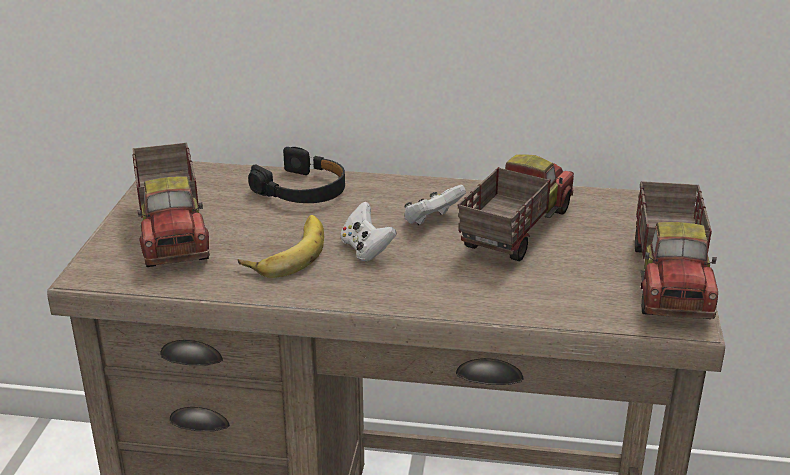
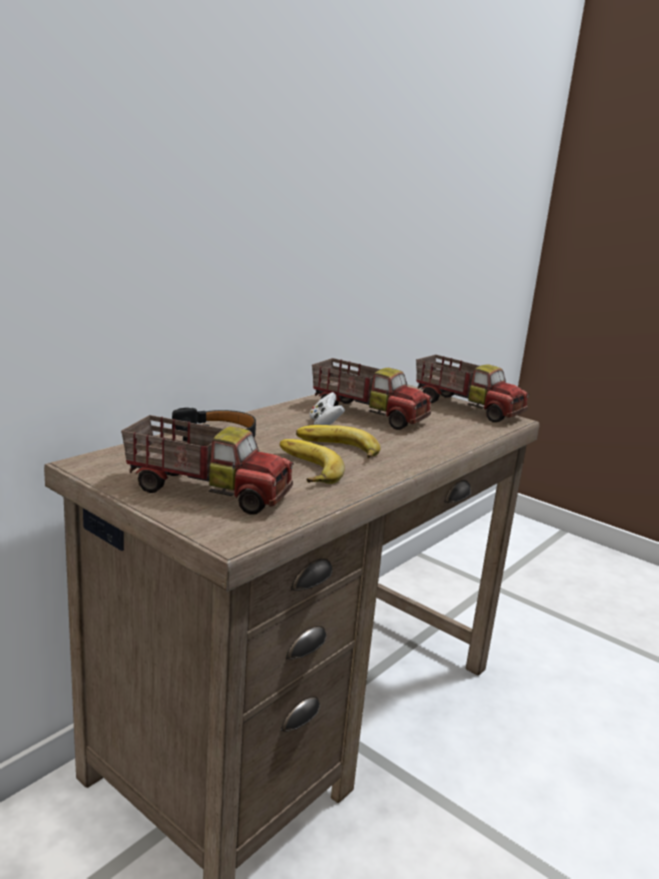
camera: 60 degrees left, 10 degrees down
white game controller [340,202,397,262] -> banana [296,425,380,458]
toy truck [457,154,574,261] -> toy truck turned 150 degrees clockwise [312,358,432,430]

